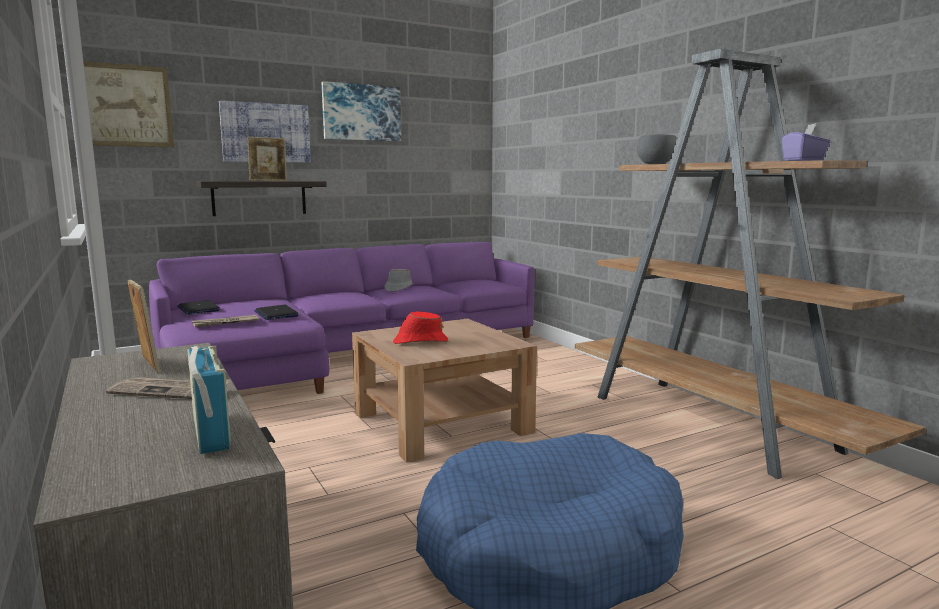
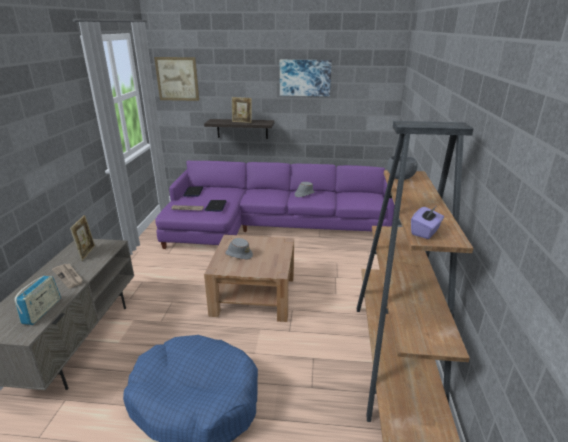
camera: 35 degrees right, 15 degrees up
picture [219,101,311,163] -> none
red hat [393,312,448,344] -> grey hat [225,238,253,260]

